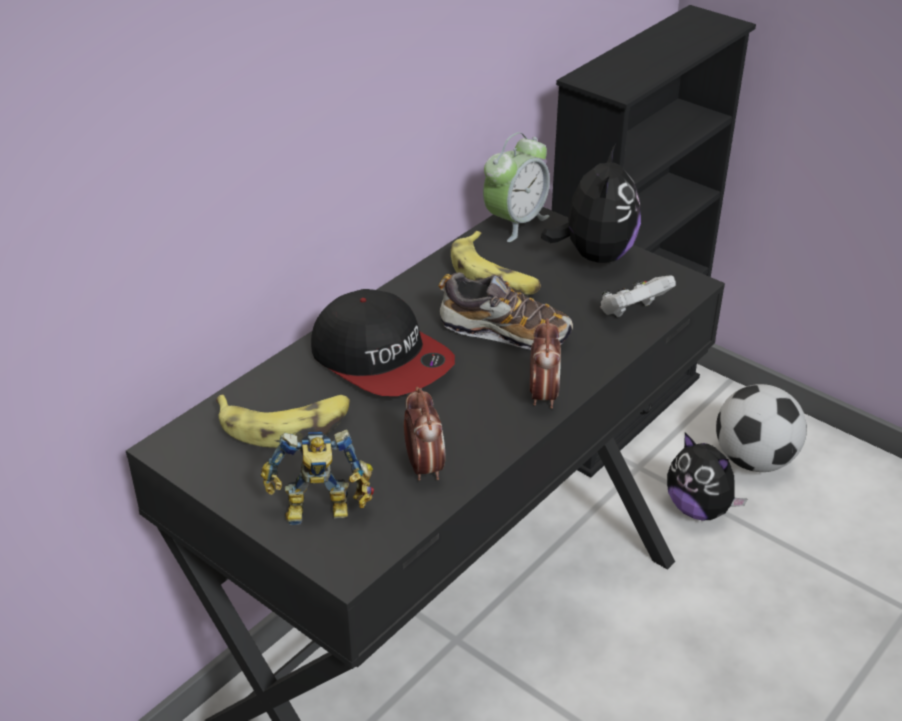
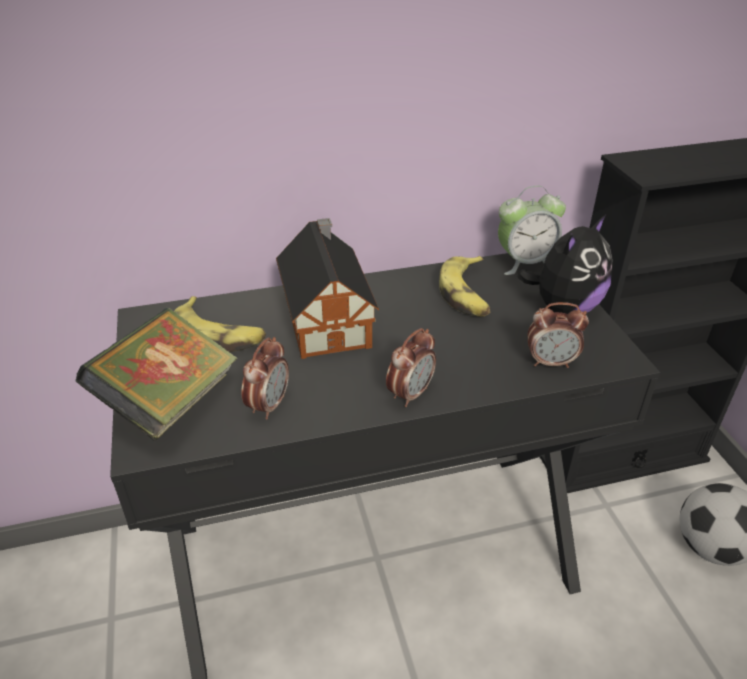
camera: 35 degrees right, 0 degrees up
toy robot [261,429,374,525] -> book [75,308,237,441]
cap [311,289,455,396] -> toy house [276,218,379,359]
shoe [438,272,573,350] -> none
white game controller [600,275,676,318] -> alarm clock [527,302,589,368]
plush toy [667,433,747,521] -> none

